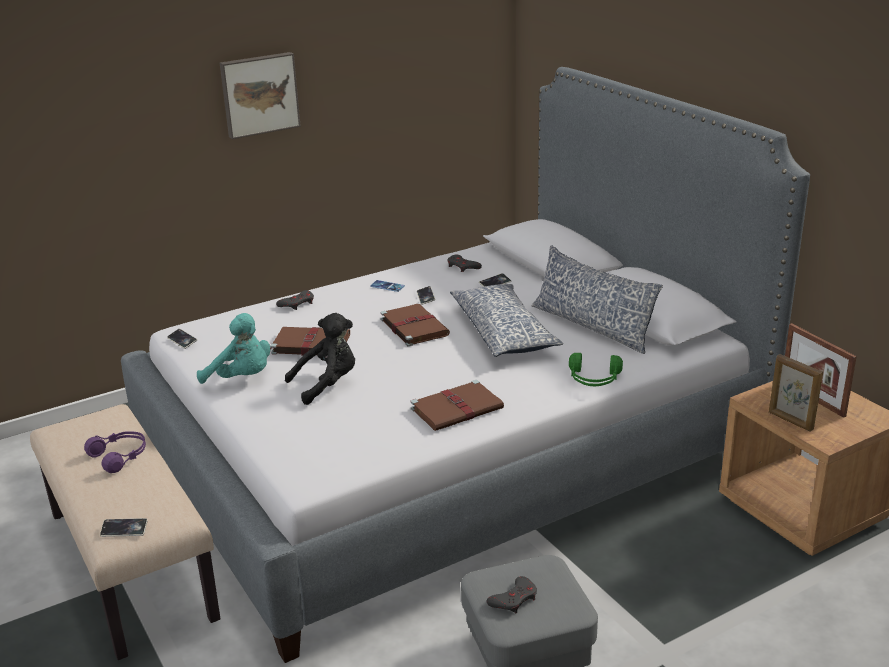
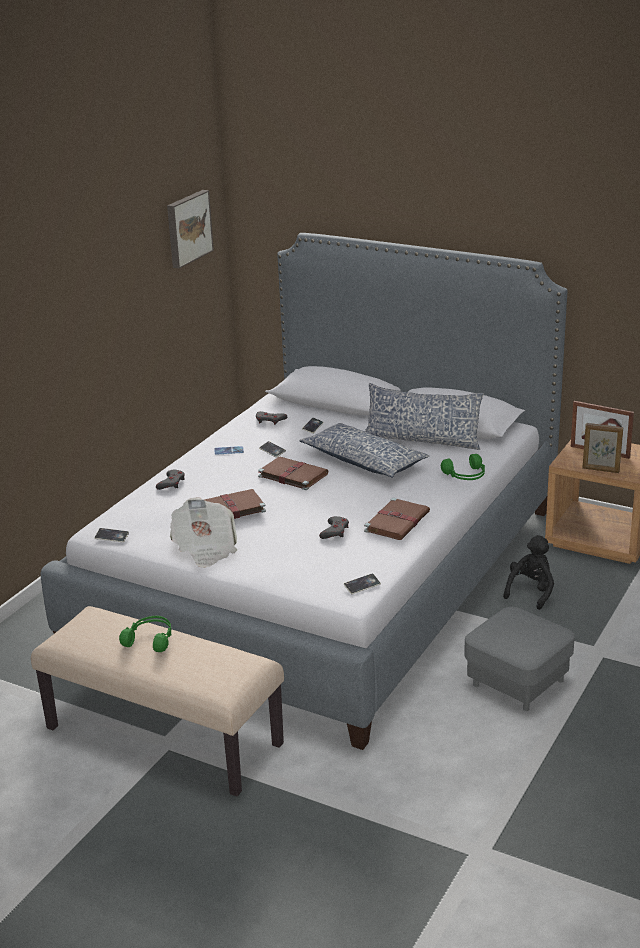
camera: 30 degrees left, 0 degrees up
purple headphones [84,431,146,473] -> green headphones [119,616,171,652]
phone [100,518,148,537] -> phone moved to [344,573,381,594]
turquoise plush toy [197,313,270,384] -> newspaper [170,497,237,568]
picture [220,52,301,139] -> picture moved to [167,190,214,268]
black plush toy [285,313,355,405] -> black plush toy moved to [503,535,554,610]
grey game controller [487,576,537,613] -> grey game controller moved to [319,516,349,539]

